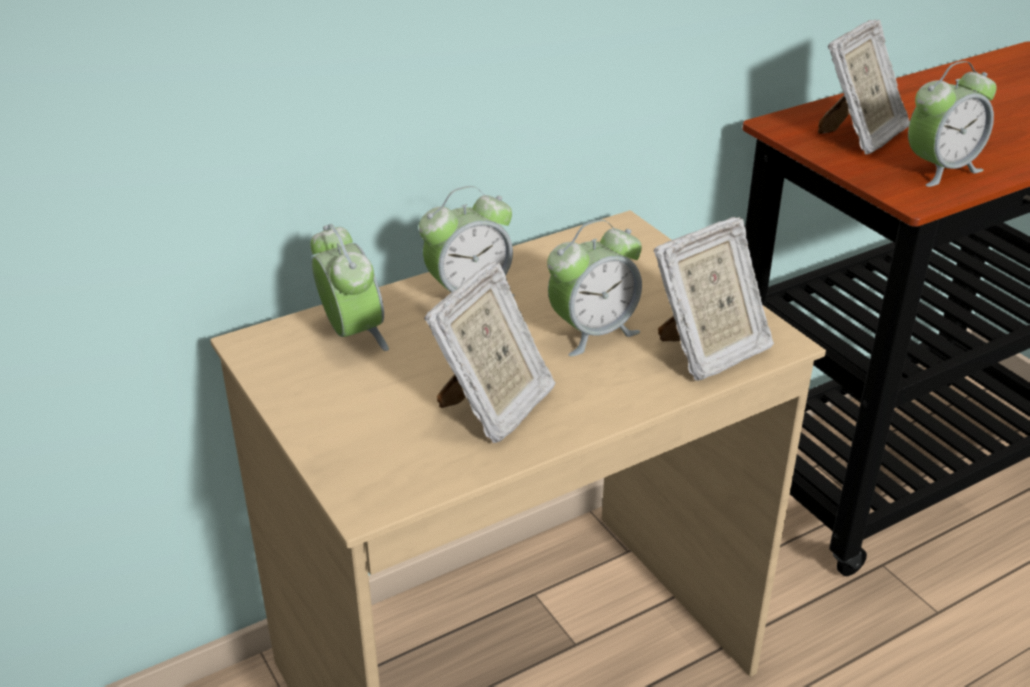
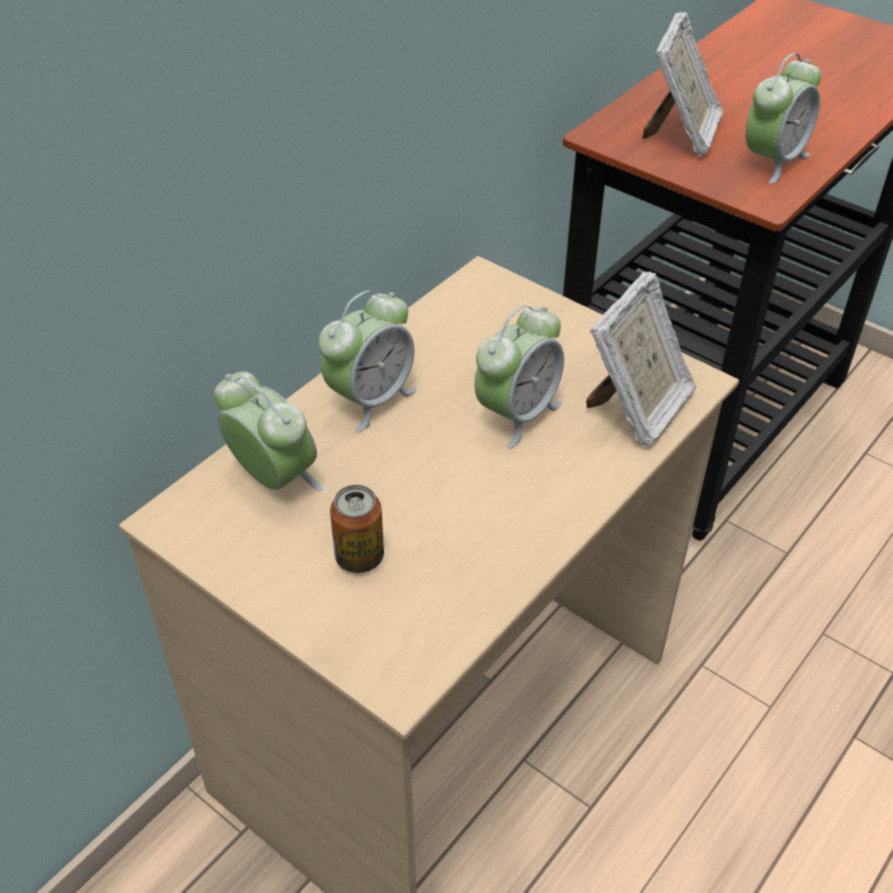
camera: 20 degrees left, 10 degrees up
picture frame [424,262,556,443] -> none
none -> can [330,485,384,573]

